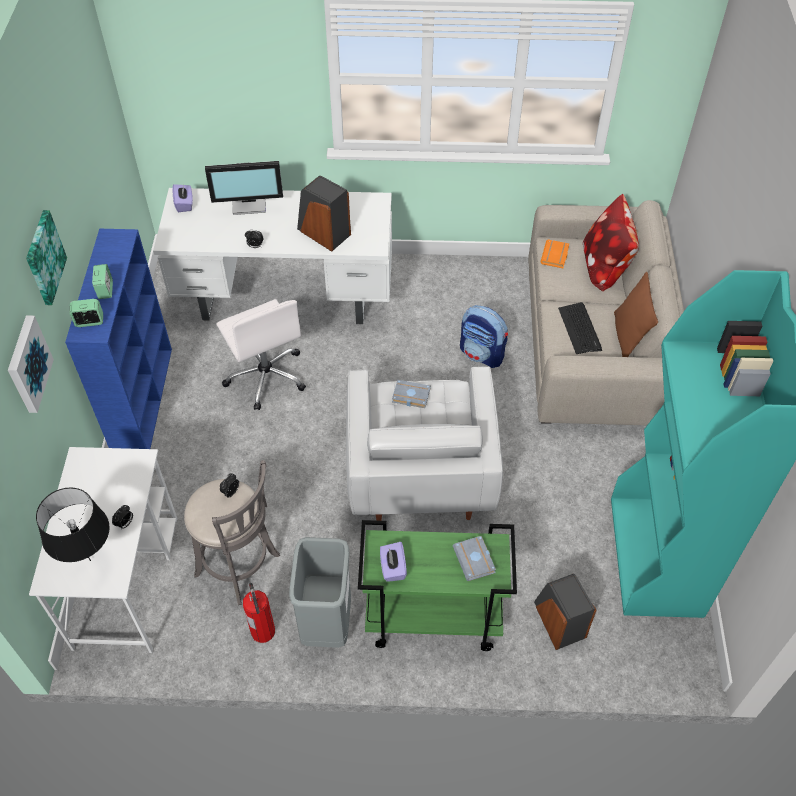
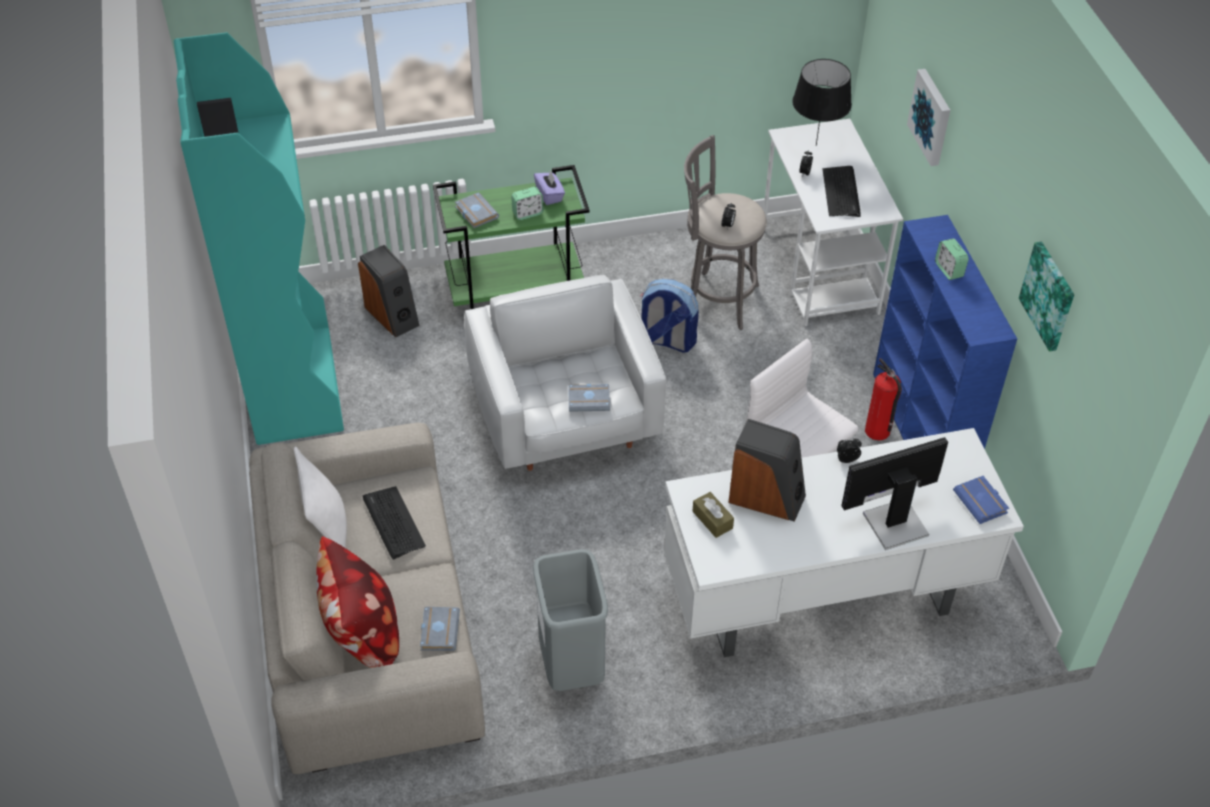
camera: 165 degrees right, 5 degrees down
picture [26,210,67,305] -> picture moved to [1019,241,1074,352]
alarm clock [70,299,103,327] -> alarm clock moved to [511,187,544,220]
purple tissue box [172,184,193,212] -> blue book [953,476,1009,524]
fire extinguisher [243,583,275,643] -> fire extinguisher moved to [865,358,902,441]
grey trash can [289,537,351,648] -> grey trash can moved to [533,549,608,691]
backpack [460,305,508,368] -> backpack moved to [640,279,699,353]
orange book [540,240,569,268] -> grey book [420,607,460,651]
brown pillow [614,272,658,357] -> white pillow [294,447,347,548]
none -> brown tissue box [692,492,734,538]
none -> keyboard [823,166,861,217]

